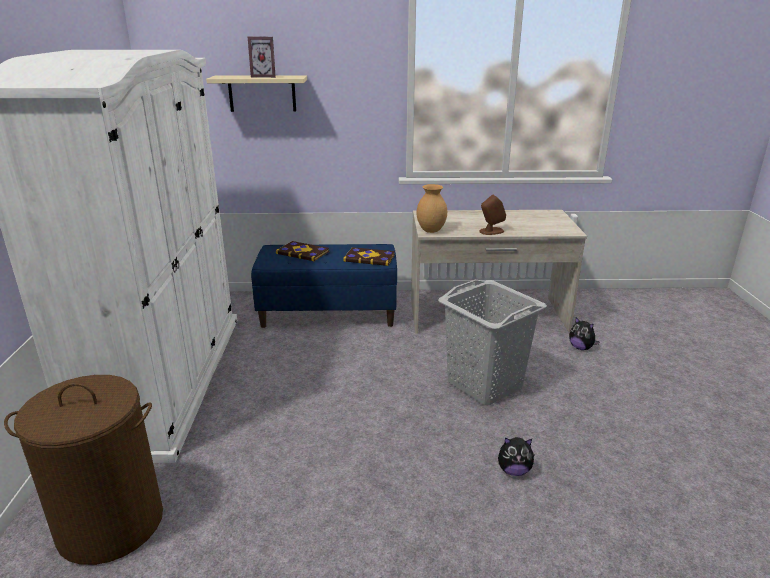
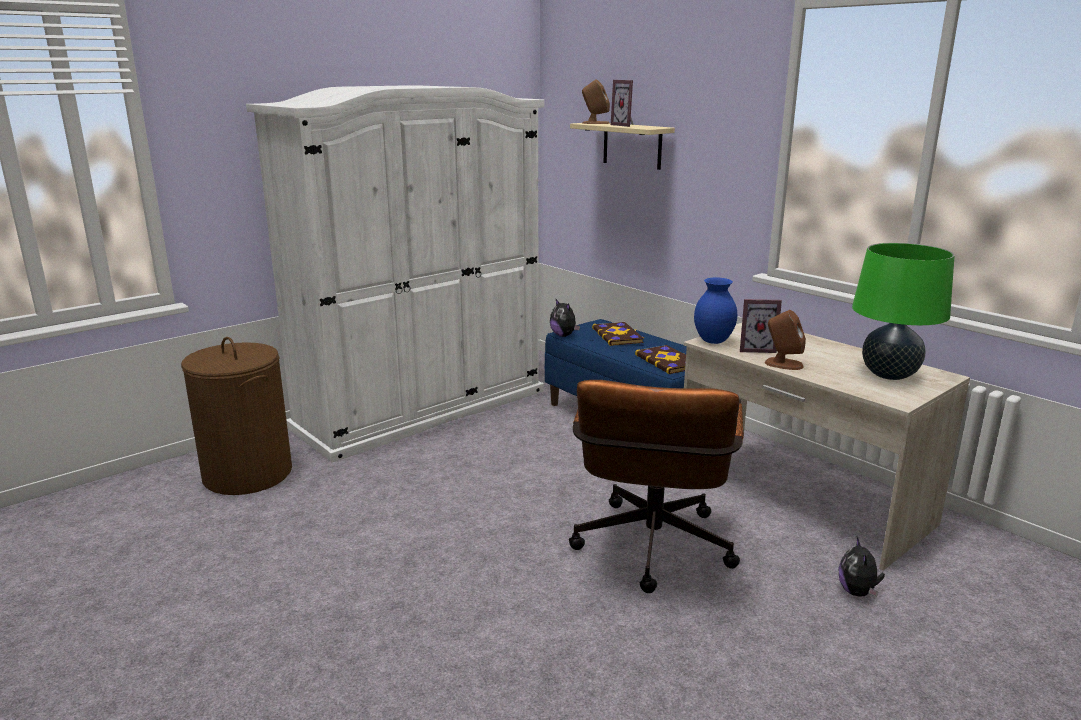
camera: 50 degrees right, 5 degrees down
brown vase [417,184,447,233] -> blue vase [694,277,737,344]
grey laundry basket [438,280,547,405] -> brown office chair [569,380,744,593]
plush toy [498,437,535,476] -> plush toy moved to [550,299,580,337]
none -> brown speaker [582,79,610,124]
none -> picture frame [740,299,782,353]
none -> green table lamp [852,243,955,380]

